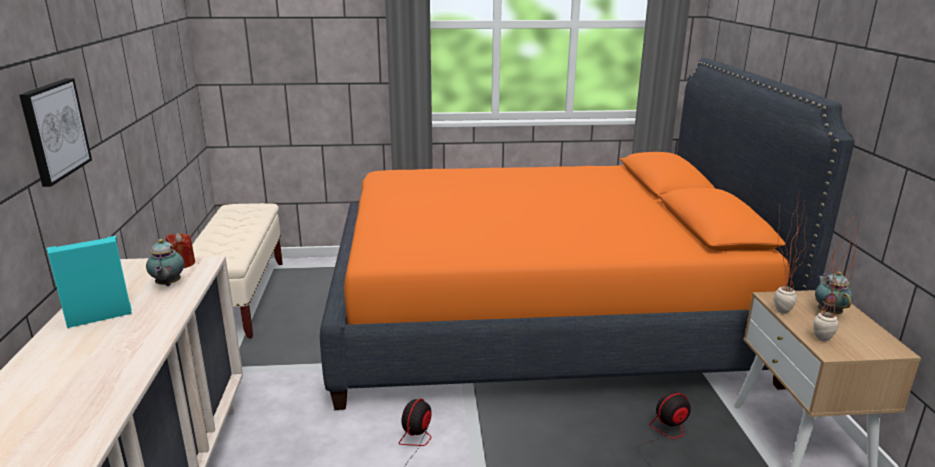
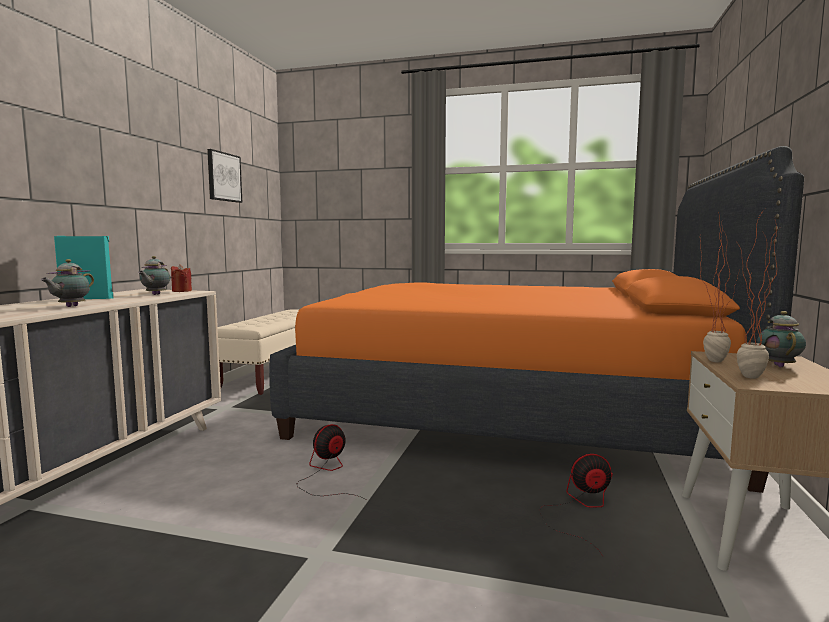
camera: 20 degrees right, 15 degrees down
picture [19,78,92,187] -> picture moved to [207,149,242,203]
none -> teapot [41,259,94,307]

